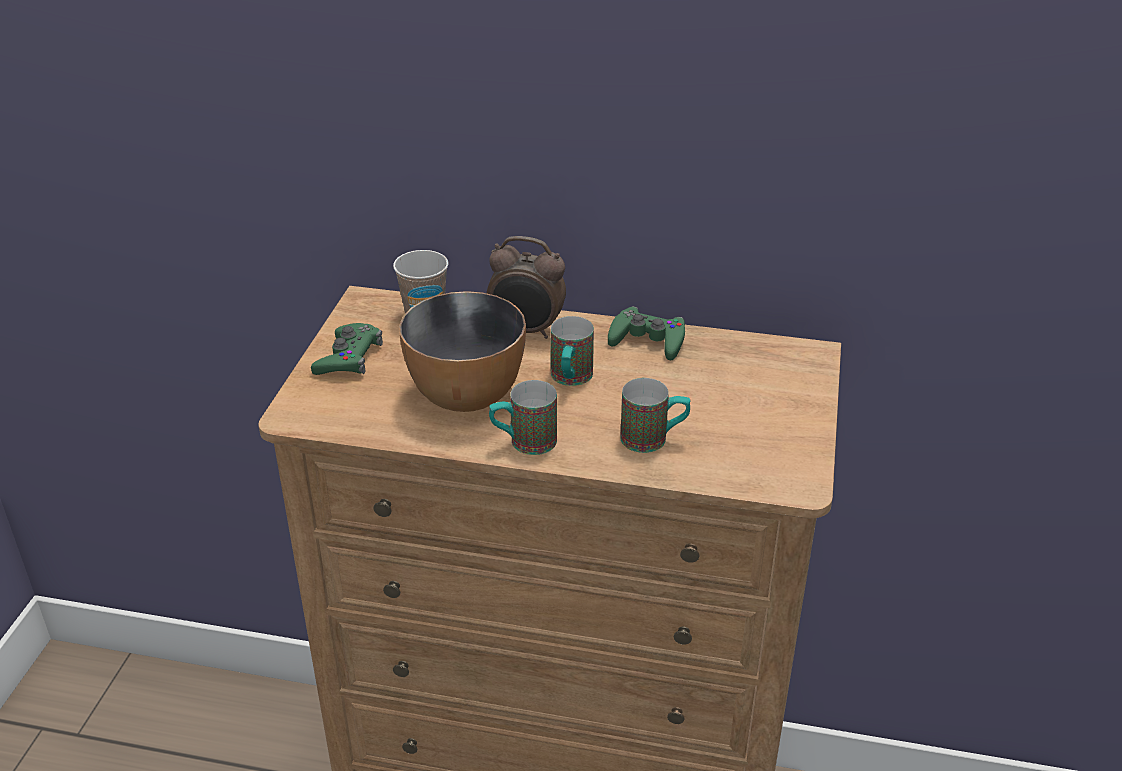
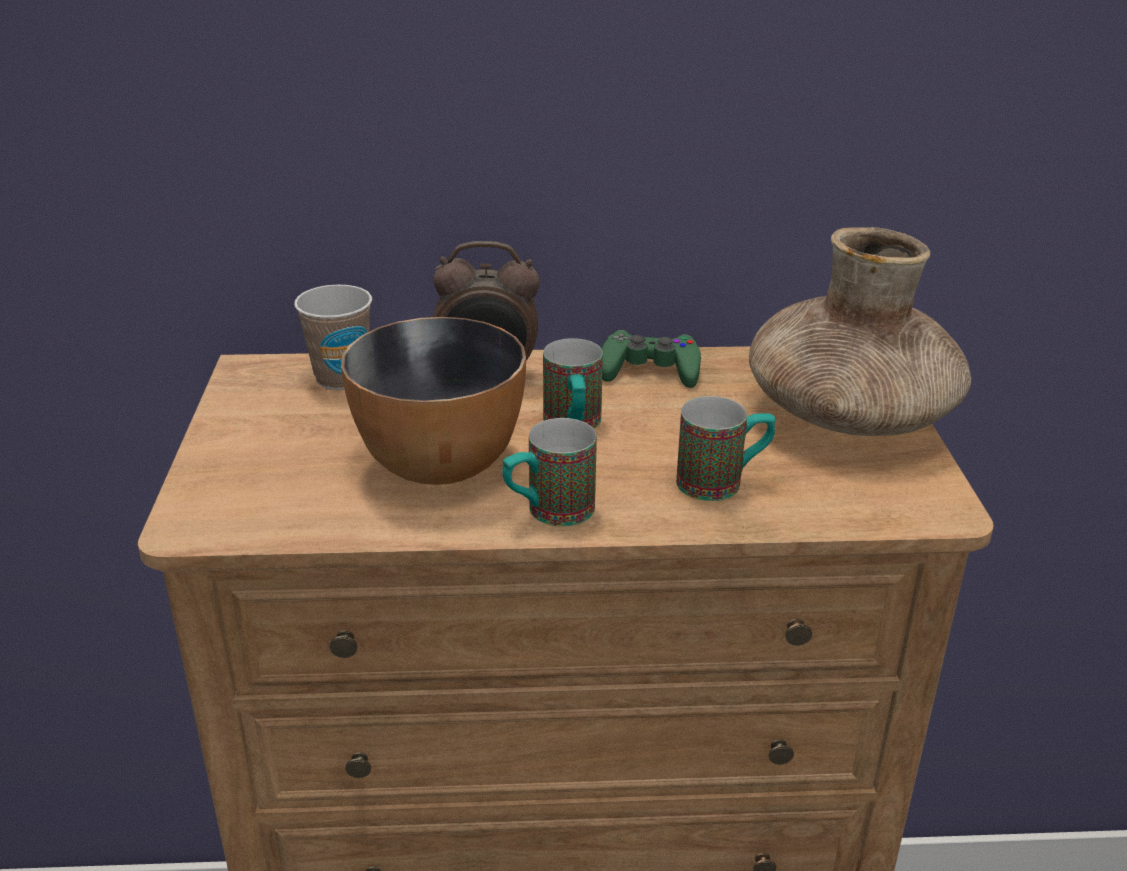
camera: 15 degrees left, 5 degrees down
green game controller [311,323,383,375] -> none
none -> brown vase [749,227,971,436]

